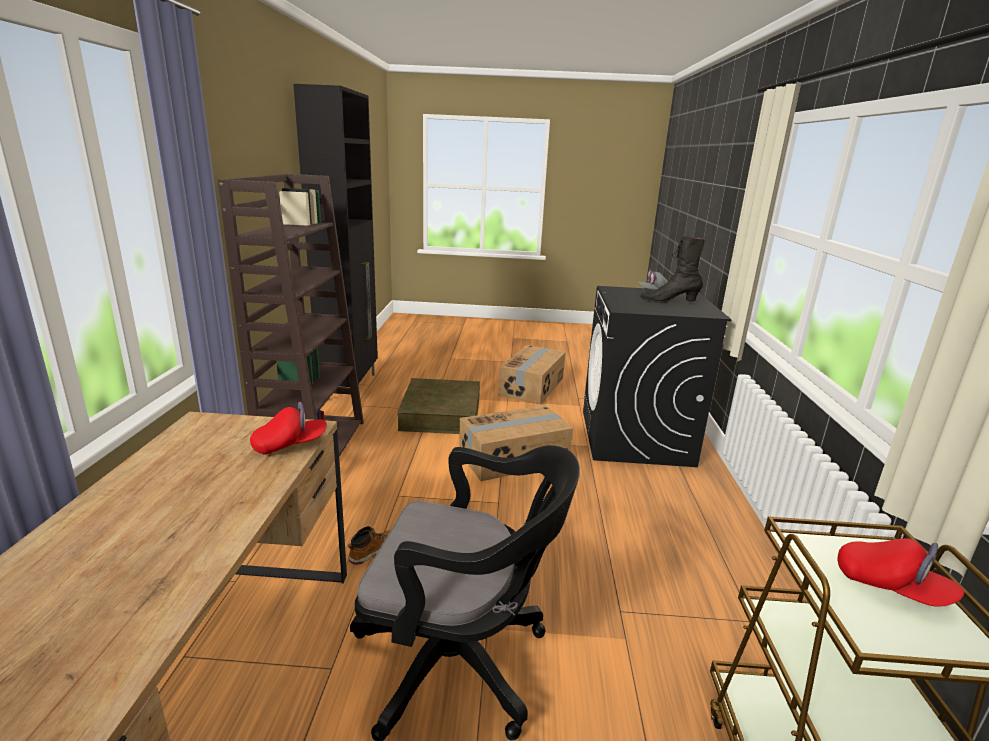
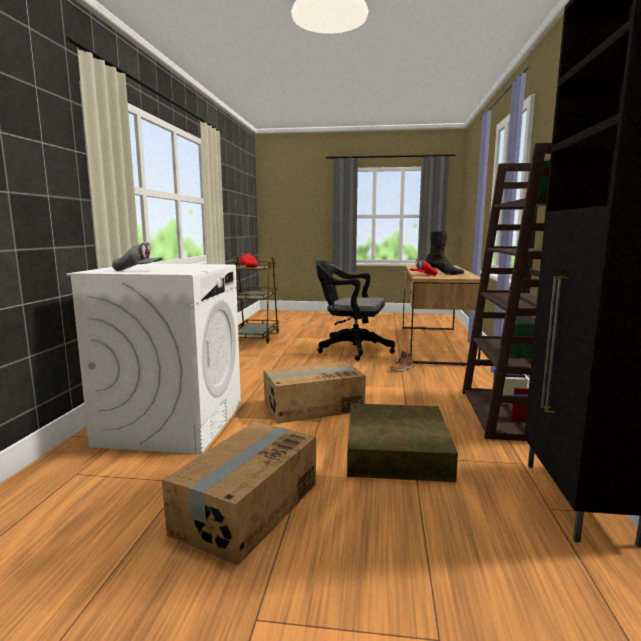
camera: 175 degrees left, 10 degrees down
black washing machine [583,286,732,467] -> white washing machine [66,264,241,454]
black boot [640,236,705,303] -> black boot moved to [425,231,464,275]

